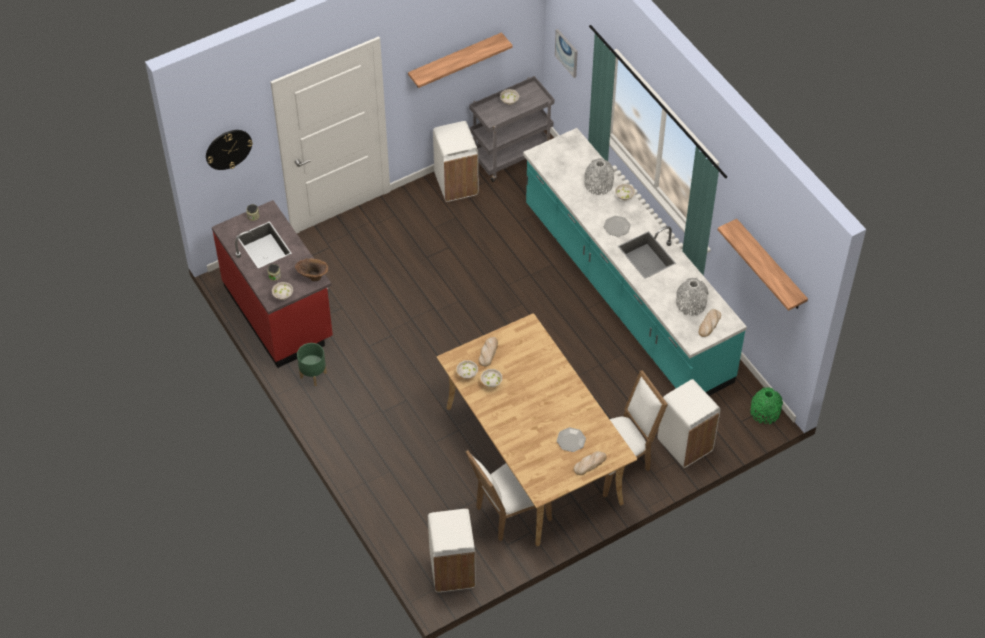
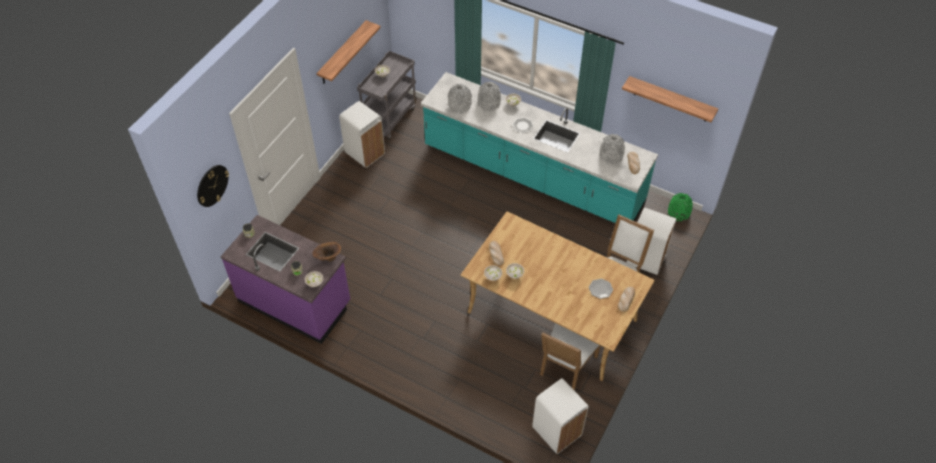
camera: 30 degrees left, 0 degrees up
red counter [212,200,333,368] -> purple counter [220,215,350,344]
green planter [297,343,327,386] -> none
picture [555,29,578,78] -> none
none -> grey vase [448,84,472,113]

